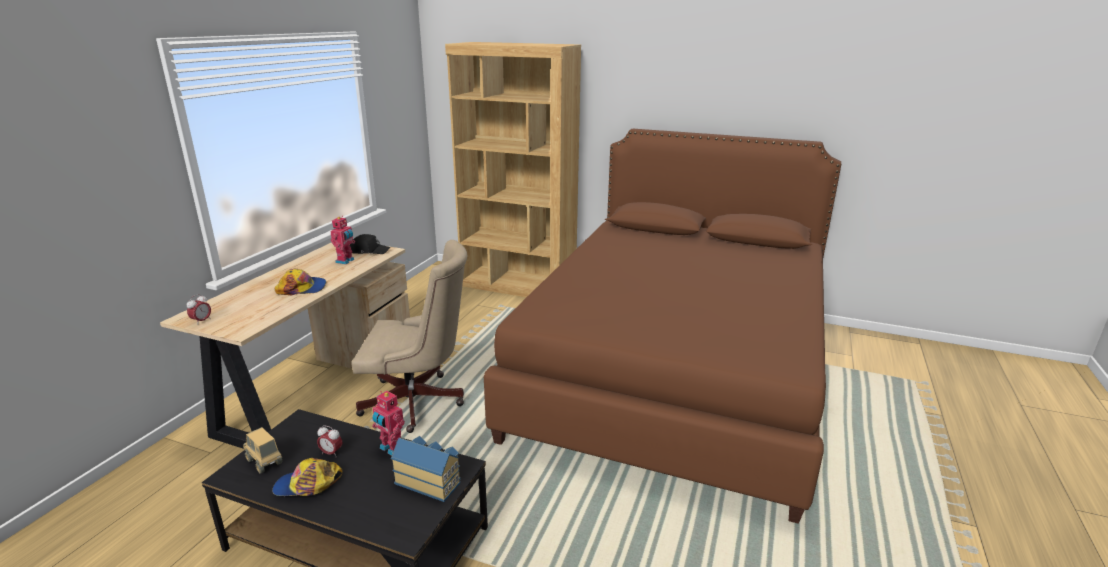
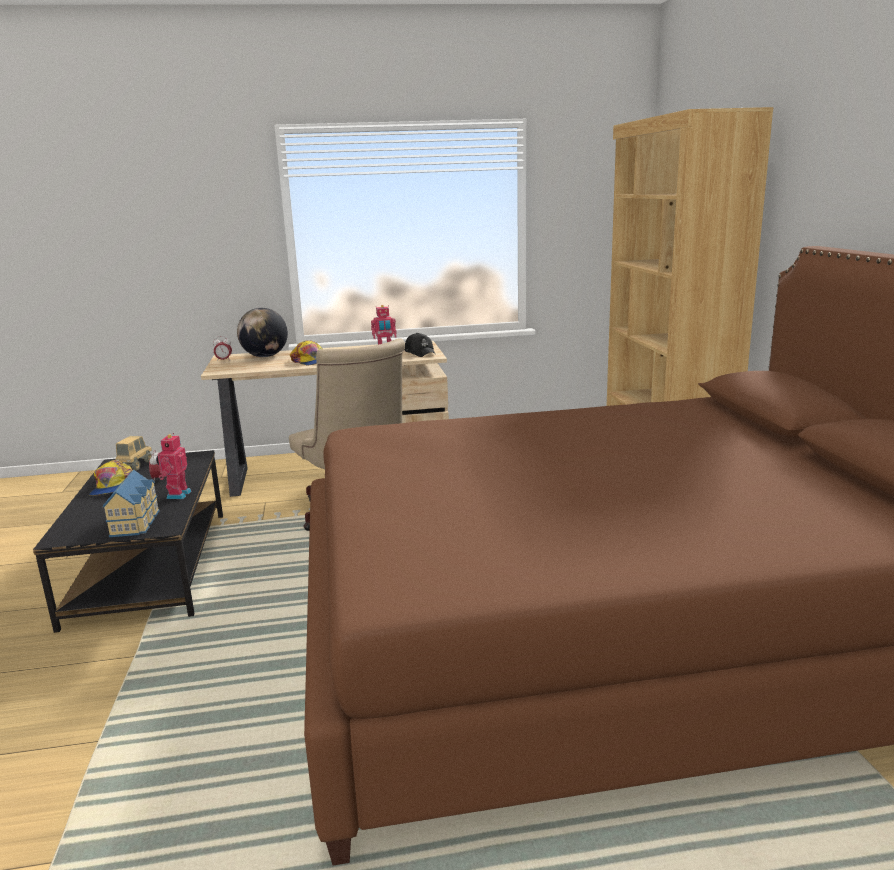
camera: 60 degrees right, 5 degrees down
cap [272,458,343,496] -> cap turned 150 degrees counterclockwise [89,460,132,496]
none -> globe [237,308,288,357]

